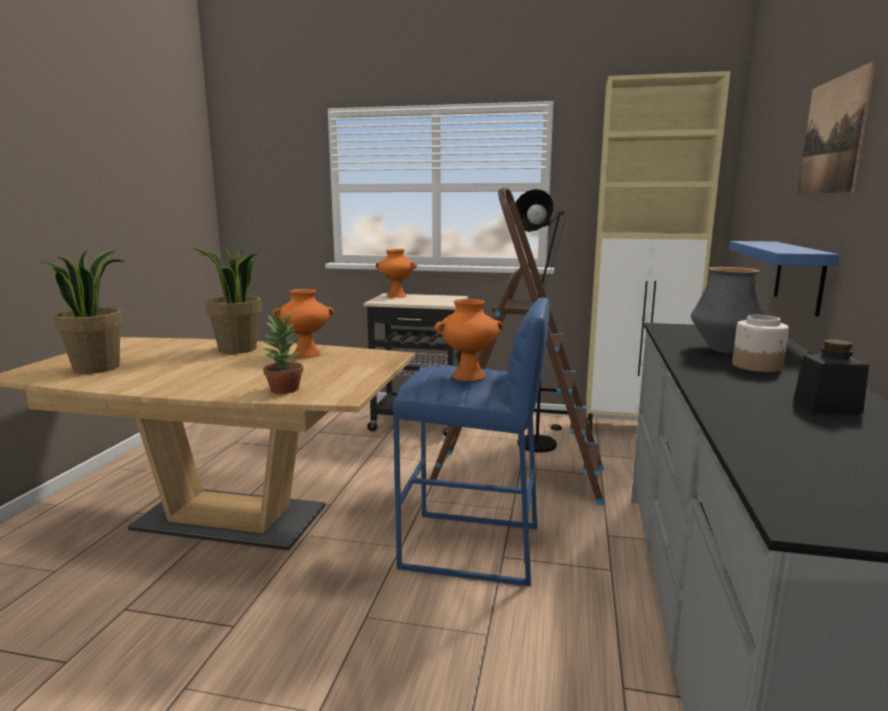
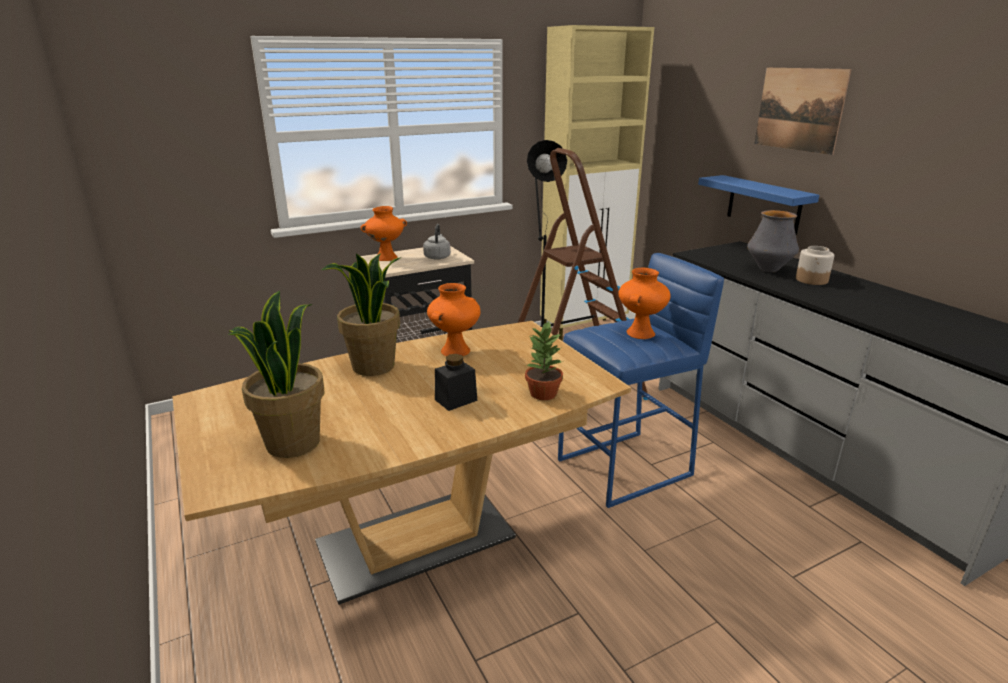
camera: 40 degrees left, 10 degrees up
black jar [793,339,869,414] -> black jar moved to [435,354,477,411]
none -> grey kettle [423,224,451,260]

